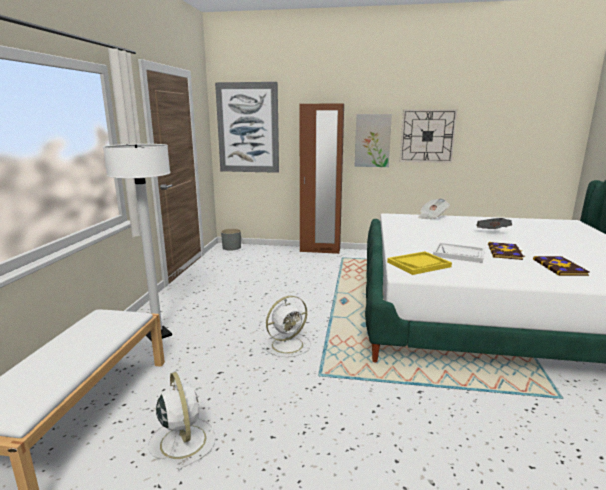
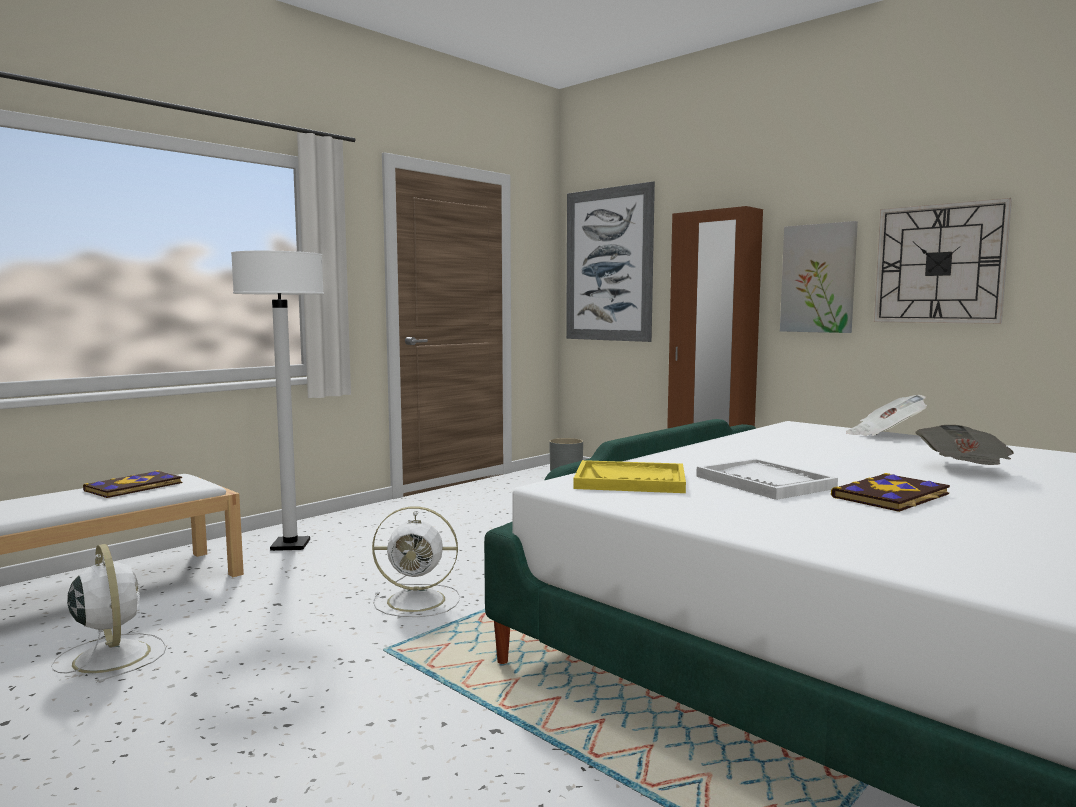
camera: 35 degrees right, 10 degrees down
white fan [148,372,216,470] -> white fan turned 45 degrees counterclockwise [51,544,167,683]
book [533,256,590,276] -> book moved to [83,470,182,498]

